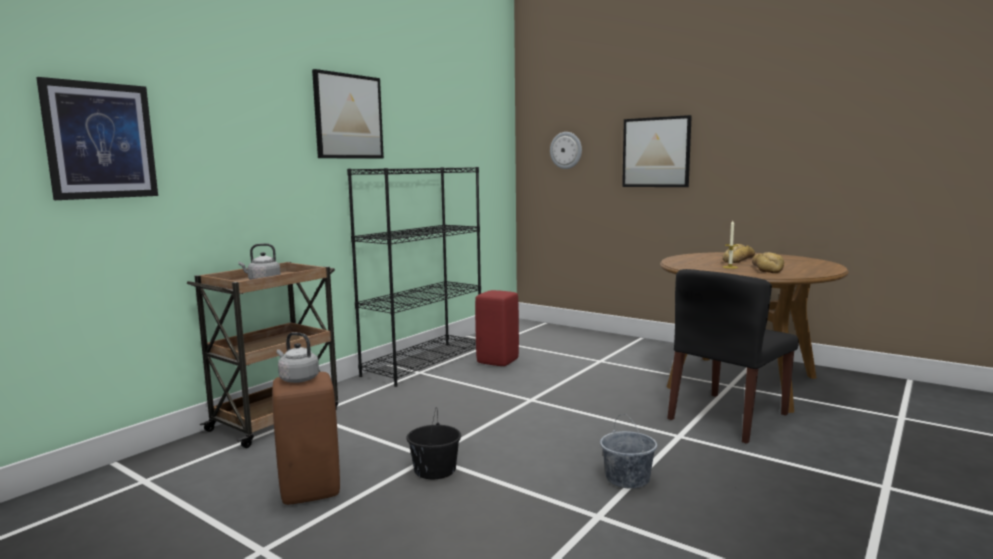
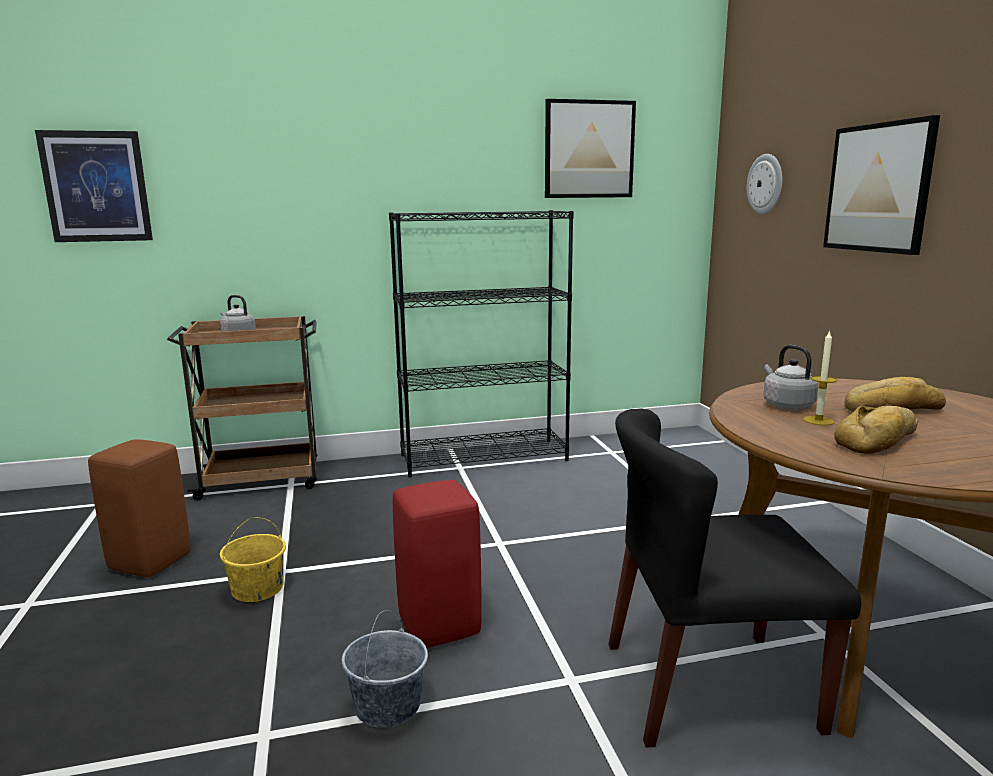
camera: 40 degrees right, 5 degrees up
grey kettle [277,332,319,383] -> grey kettle moved to [763,345,818,409]
picture [312,69,384,159] -> picture moved to [545,99,636,198]
black bucket [407,408,461,479] -> yellow bucket [220,517,286,602]
red stool [475,290,519,366] -> red stool moved to [393,480,482,648]

